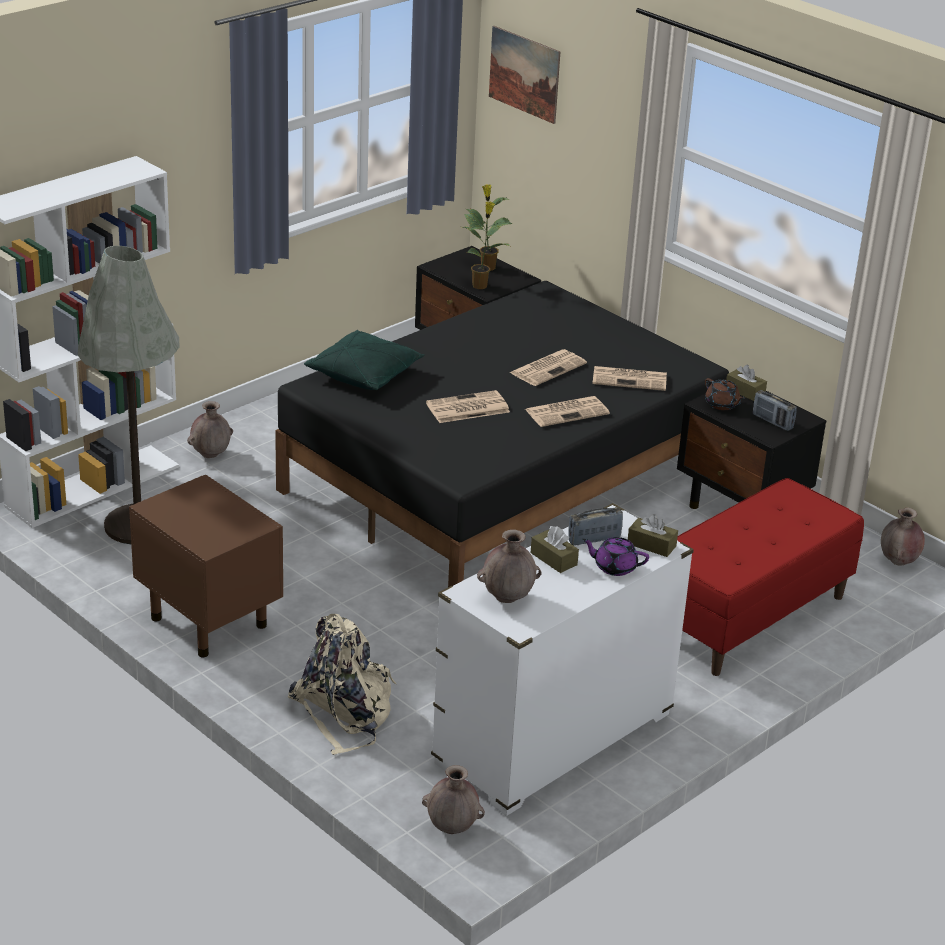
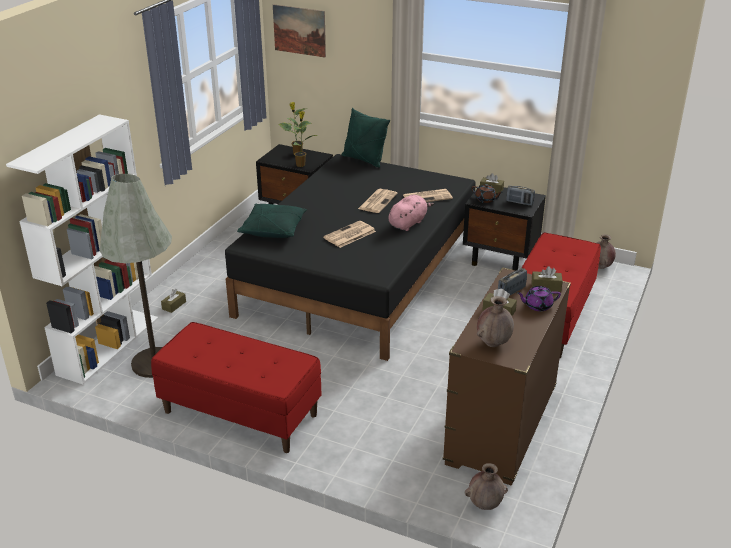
camera: 20 degrees left, 0 degrees up
brown nightstand [129,475,283,657] -> red bench [151,322,321,453]
brown vase [187,401,233,458] -> brown tissue box [161,289,186,313]
beige backpack [287,614,396,755] -> none
white dresser [431,503,694,816] -> brown dresser [443,267,571,486]
newspaper [525,396,610,427] -> pink plush toy [389,195,434,231]
none -> green pillow [342,108,390,168]

